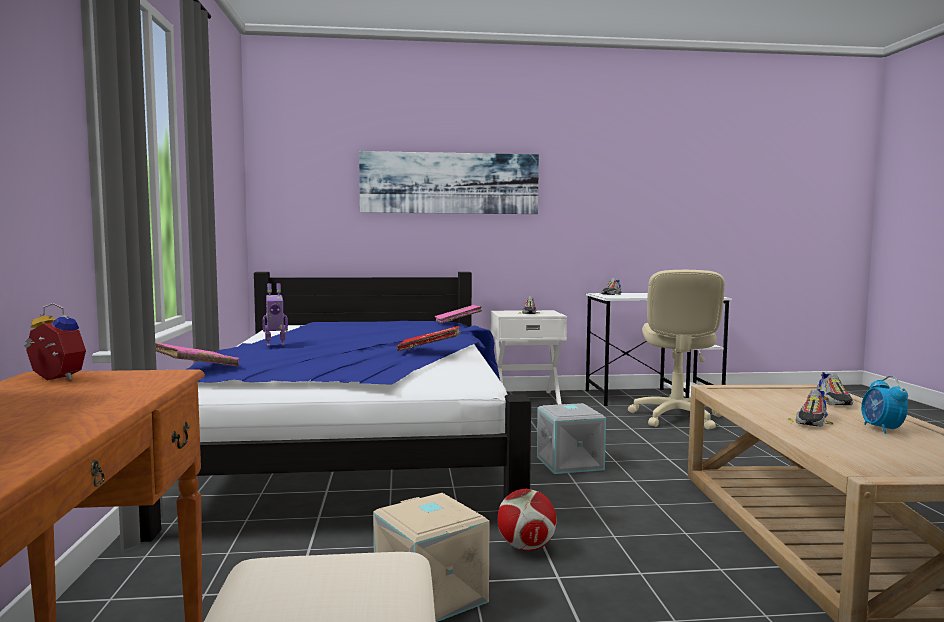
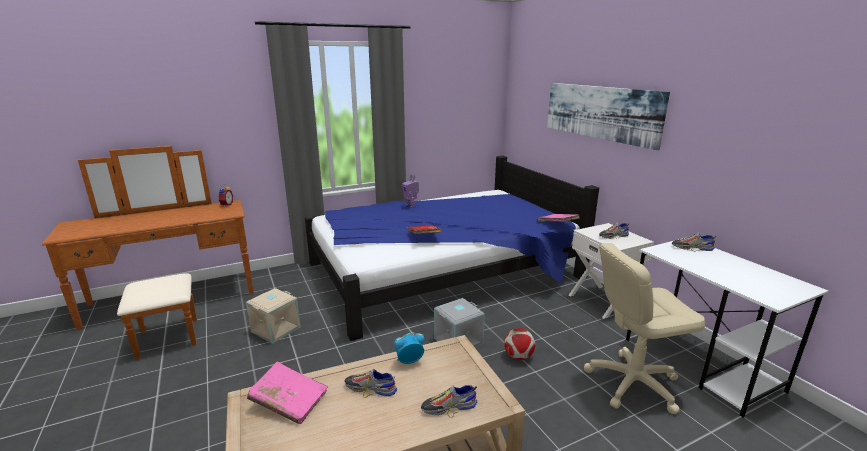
camera: 70 degrees right, 15 degrees up
pink book [155,343,239,366] -> pink book moved to [247,362,327,424]
football [498,489,557,551] -> football moved to [504,328,535,360]
alarm clock [861,375,908,434] -> alarm clock moved to [394,332,425,364]

